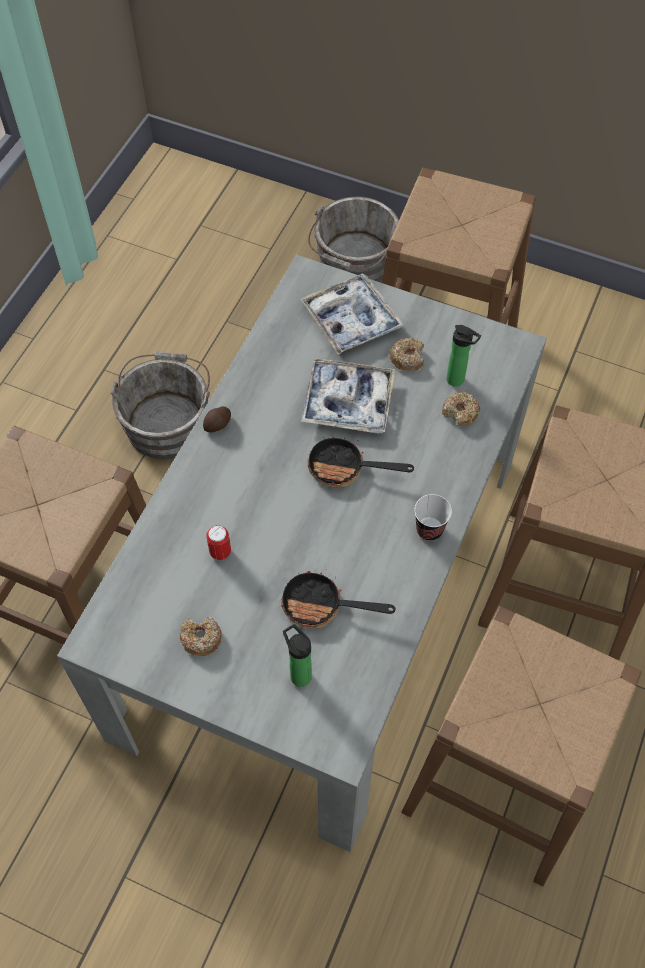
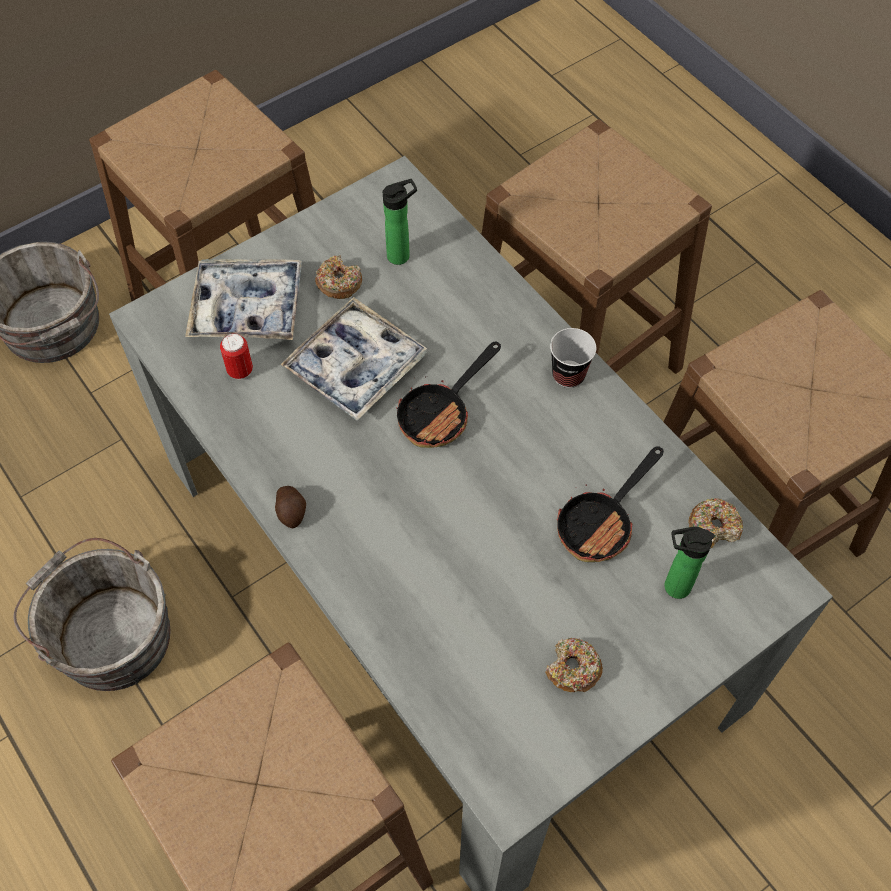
camera: 60 degrees left, 0 degrees up
can [206,525,231,560] -> can moved to [220,333,253,380]
donut [442,392,480,426] -> donut moved to [688,498,743,548]

